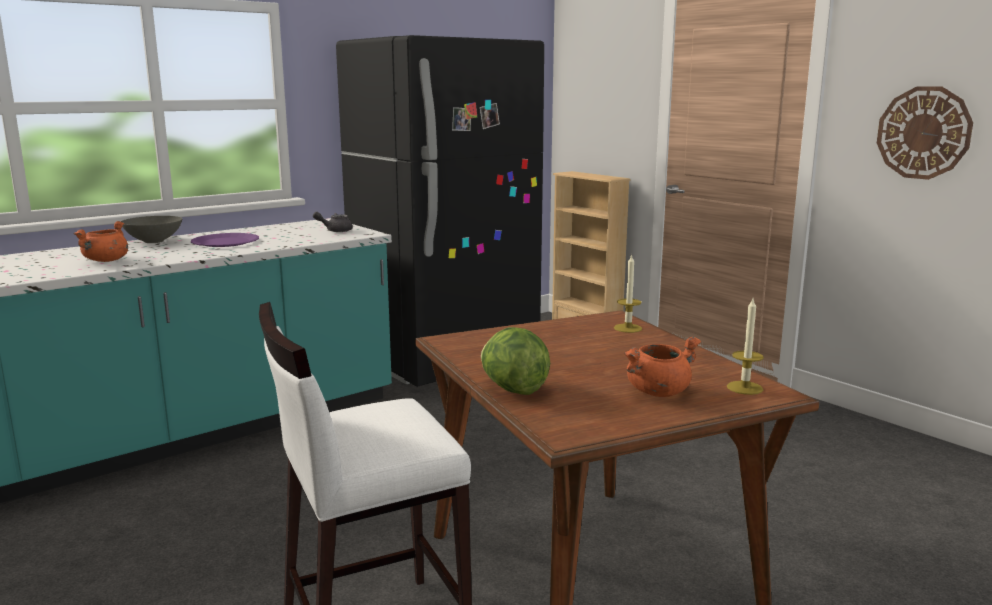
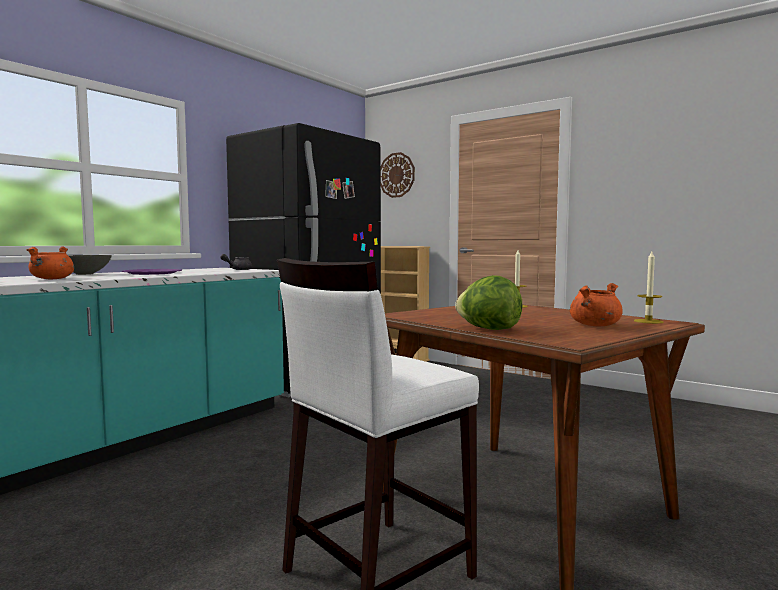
camera: 15 degrees left, 10 degrees down
wall clock [877,86,973,180] -> wall clock moved to [380,152,415,198]

